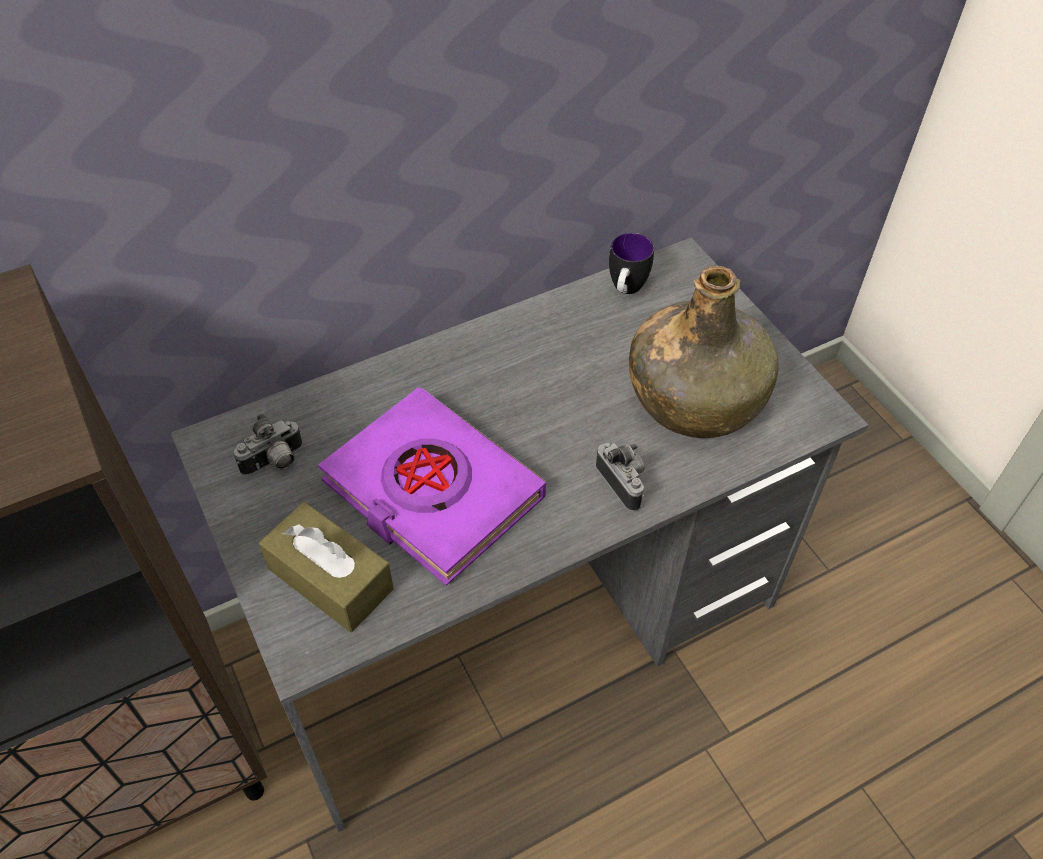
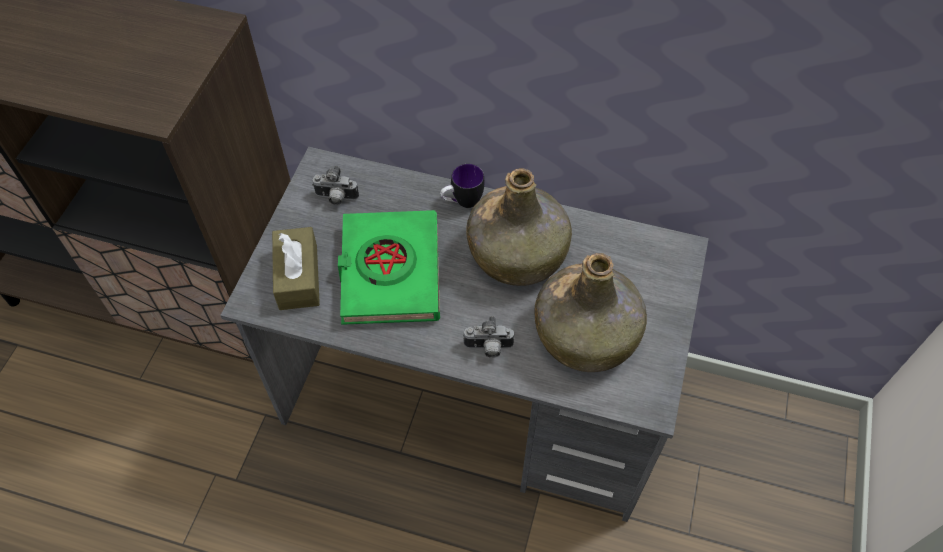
camera: 45 degrees right, 5 degrees up
purple book [318,387,546,586] -> green book [338,210,440,325]
camera [596,443,644,512] -> camera turned 75 degrees clockwise [463,316,515,358]
mug [609,233,654,294] -> mug moved to [440,164,484,208]
none -> green bottle [466,168,572,286]

